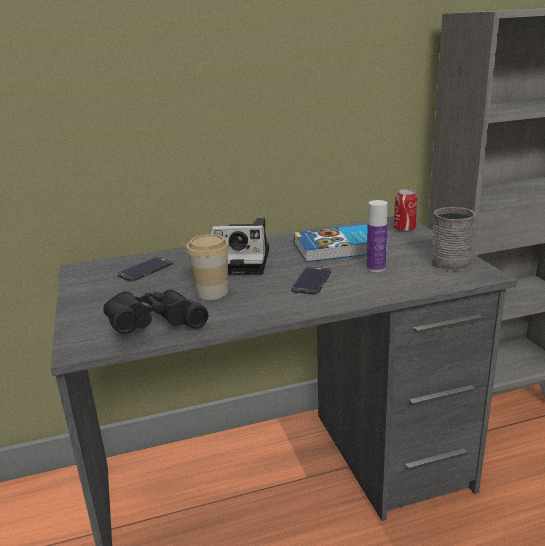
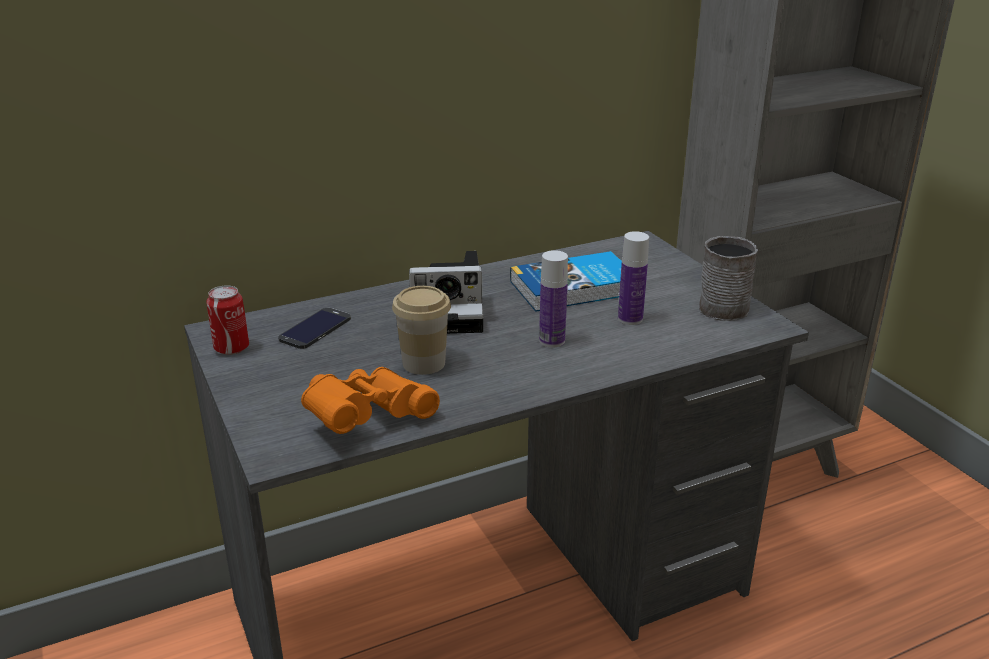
camera: 10 degrees left, 5 degrees up
black binoculars [103,290,208,334] -> orange binoculars [301,367,440,434]
phone [291,266,331,295] -> bottle [539,250,568,348]
can [394,189,417,232] -> can moved to [206,285,249,355]

